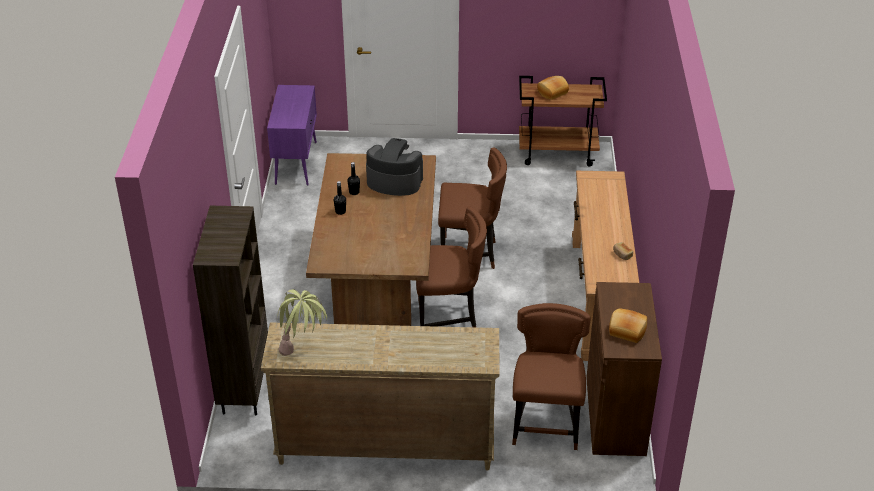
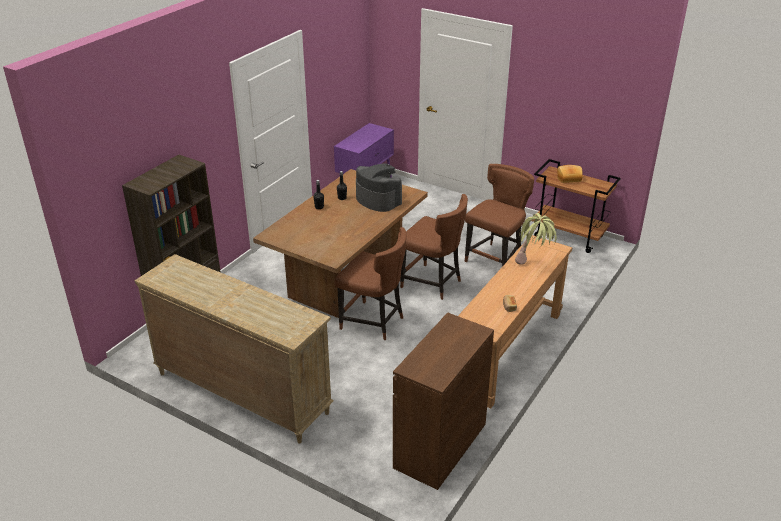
camera: 30 degrees right, 5 degrees down
potted plant [277,289,327,356] -> potted plant moved to [515,213,557,265]
brown chair [512,303,591,450] -> brown chair moved to [465,164,534,266]
bread [609,308,647,343] -> none

